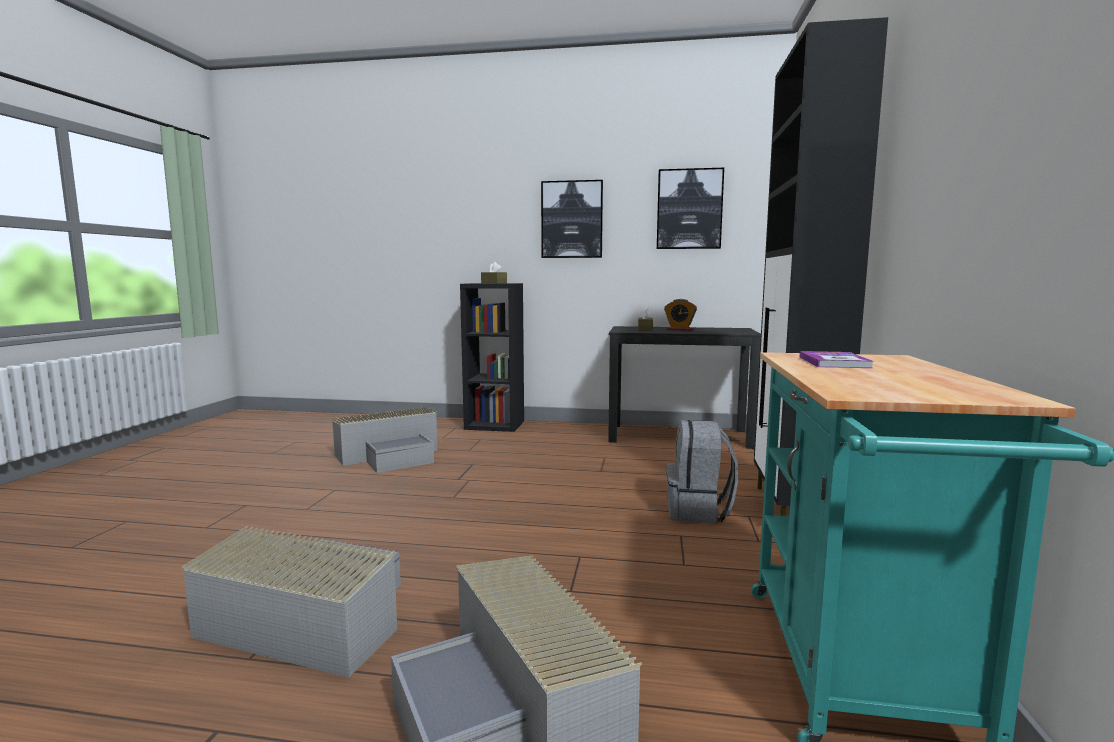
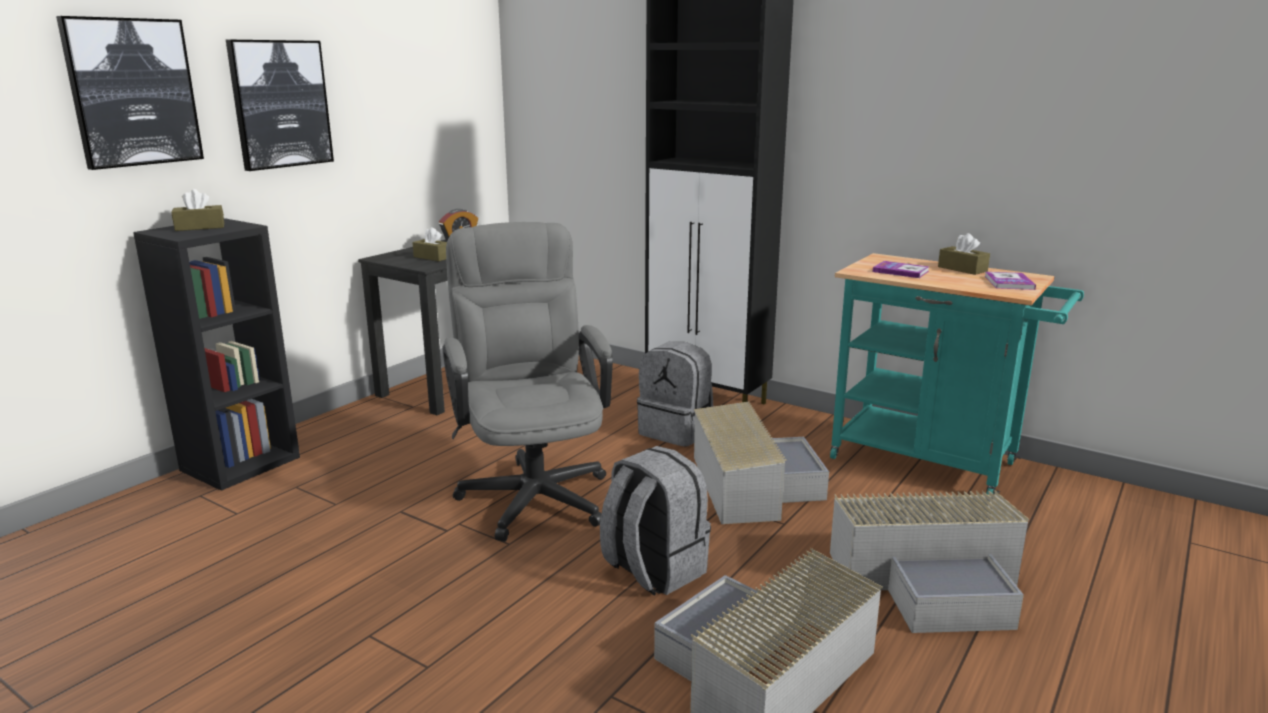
camera: 65 degrees left, 10 degrees up
grey storage box [332,407,438,473] -> grey storage box moved to [694,401,829,524]
picture [657,168,724,249] -> picture moved to [56,16,204,170]
none -> grey office chair [442,222,613,542]
none -> grey backpack [600,446,711,596]
none -> brown tissue box [938,233,990,275]
none -> book [984,272,1036,290]

